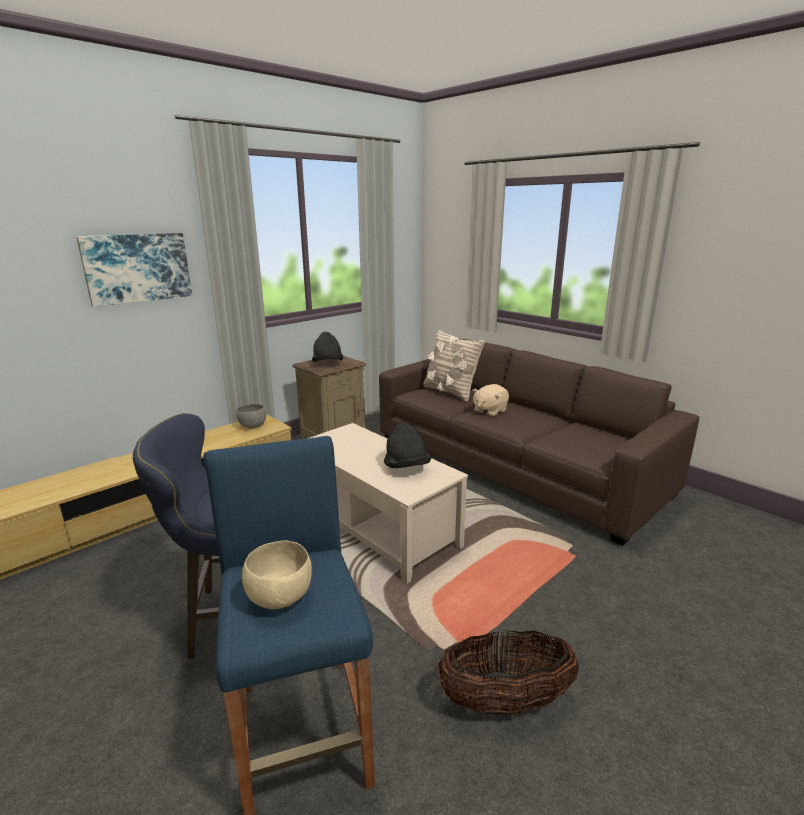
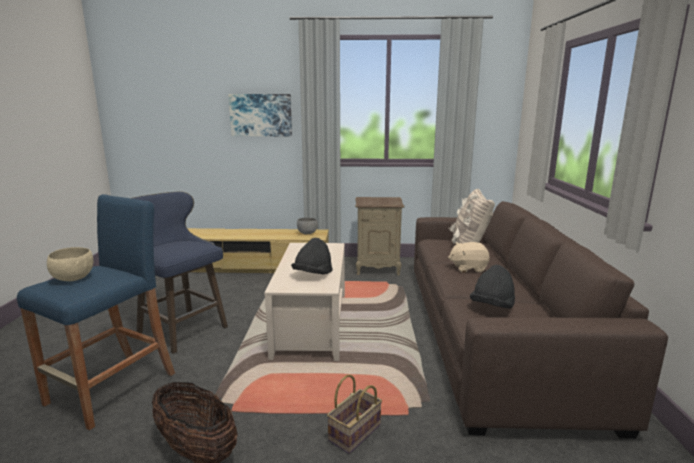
camera: 45 degrees right, 5 degrees down
black hat [312,332,343,362] -> black hat moved to [470,265,515,309]
none -> basket [327,375,382,454]

